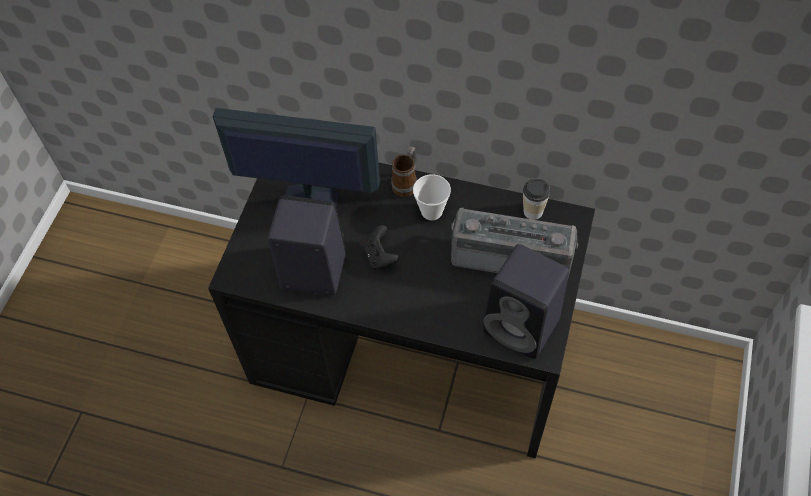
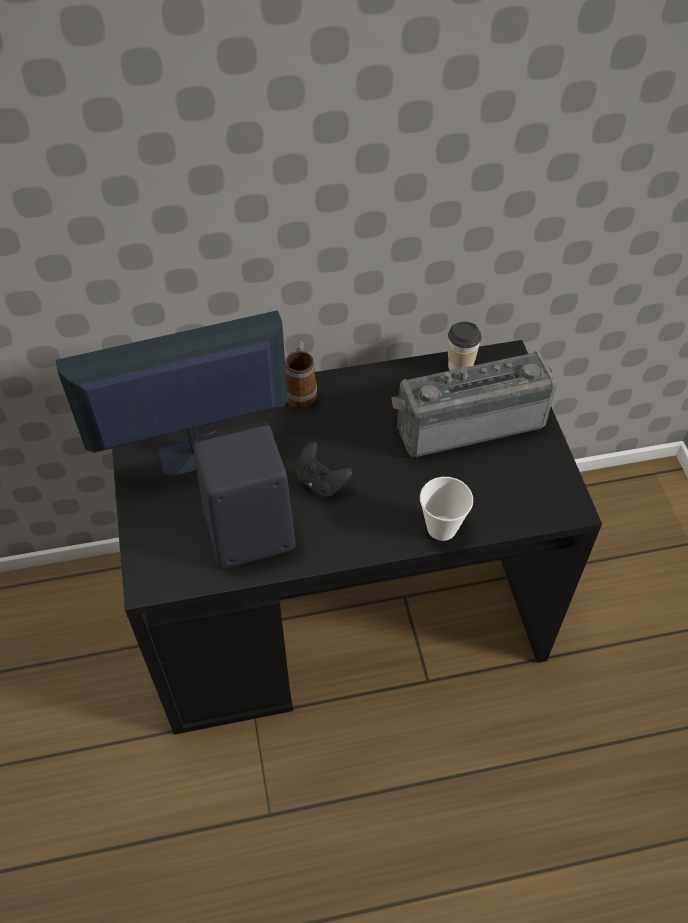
camera: 30 degrees left, 5 degrees down
cup [413,174,451,220] -> cup moved to [420,477,473,541]
black speaker [483,244,569,359] -> none

